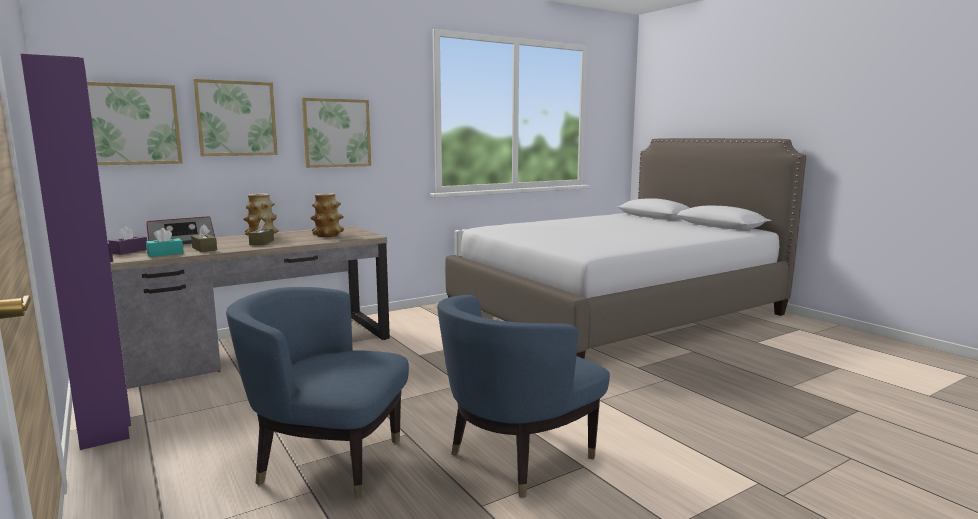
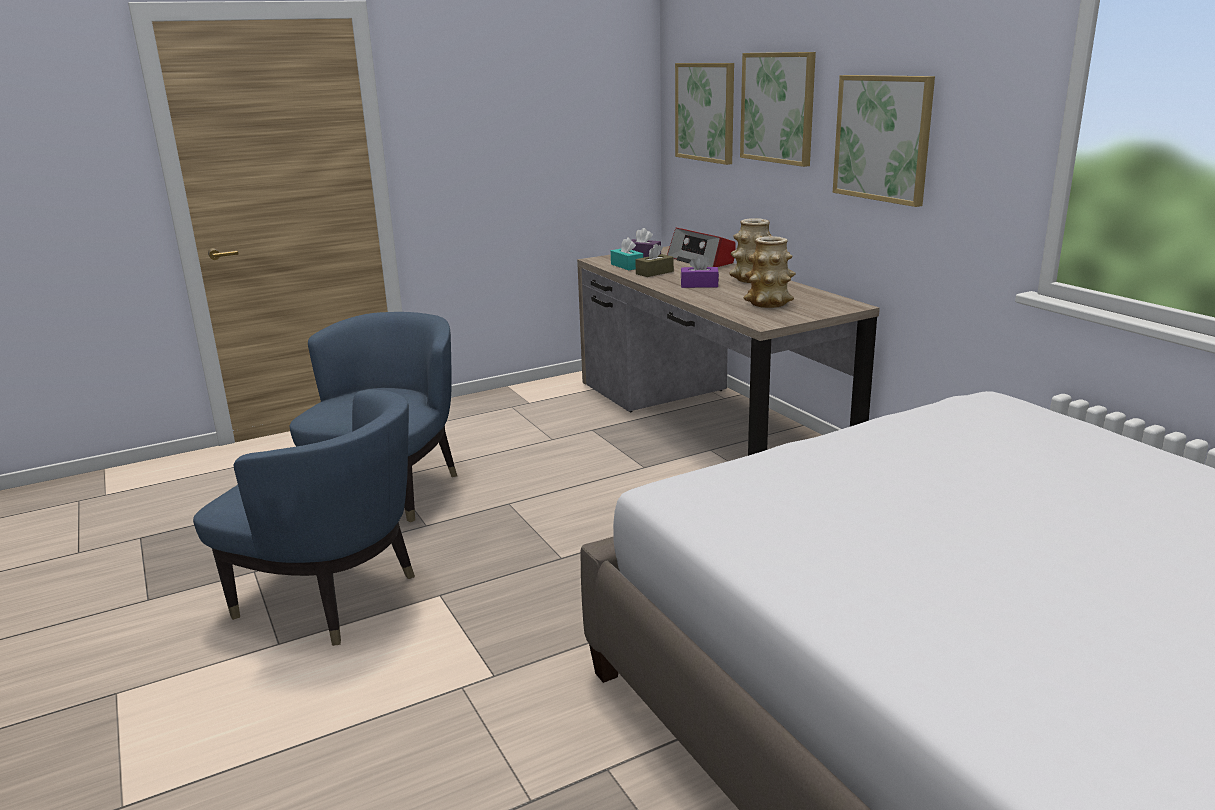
camera: 95 degrees right, 10 degrees up
purple wardrobe [21,54,131,450] -> none
brown tissue box [248,219,274,245] -> purple tissue box [681,254,719,288]
blue armchair [437,295,610,498] -> blue armchair turned 150 degrees clockwise [193,389,415,646]

